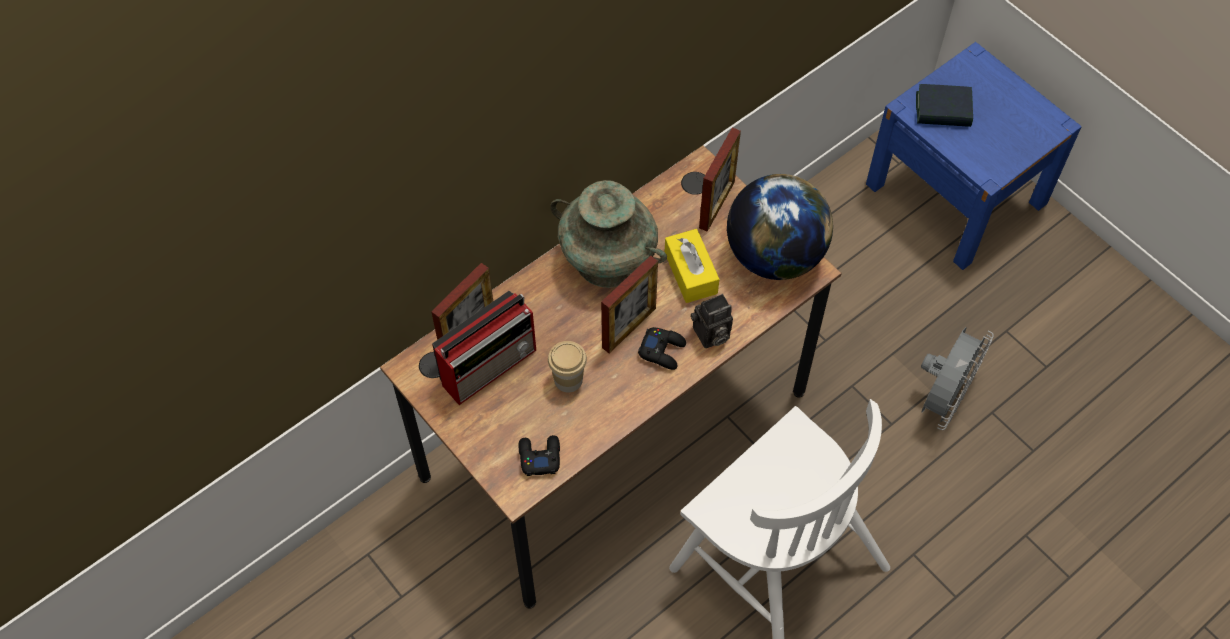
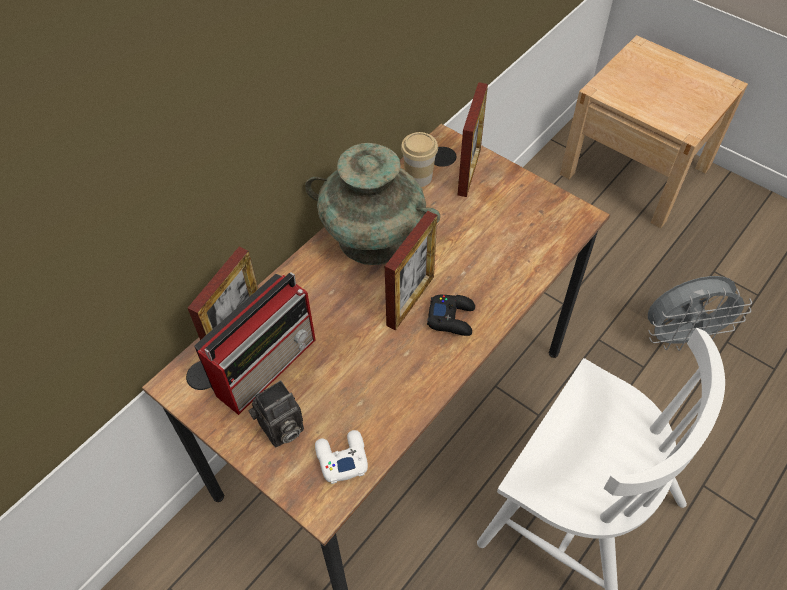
camera: 10 degrees left, 5 degrees down
black game controller [519,435,560,476] -> white game controller [315,430,368,484]
cup [548,341,587,393] -> cup moved to [401,132,438,187]
yellow tissue box [665,229,719,303] -> none
camera [691,294,733,348] -> camera moved to [248,380,304,447]
globe [727,174,833,280] -> none
blue nightstand [866,42,1082,270] -> beige nightstand [560,35,748,228]
book [916,84,973,127] -> none
grey fan [921,327,994,430] -> grey fan turned 60 degrees clockwise [648,276,752,351]

